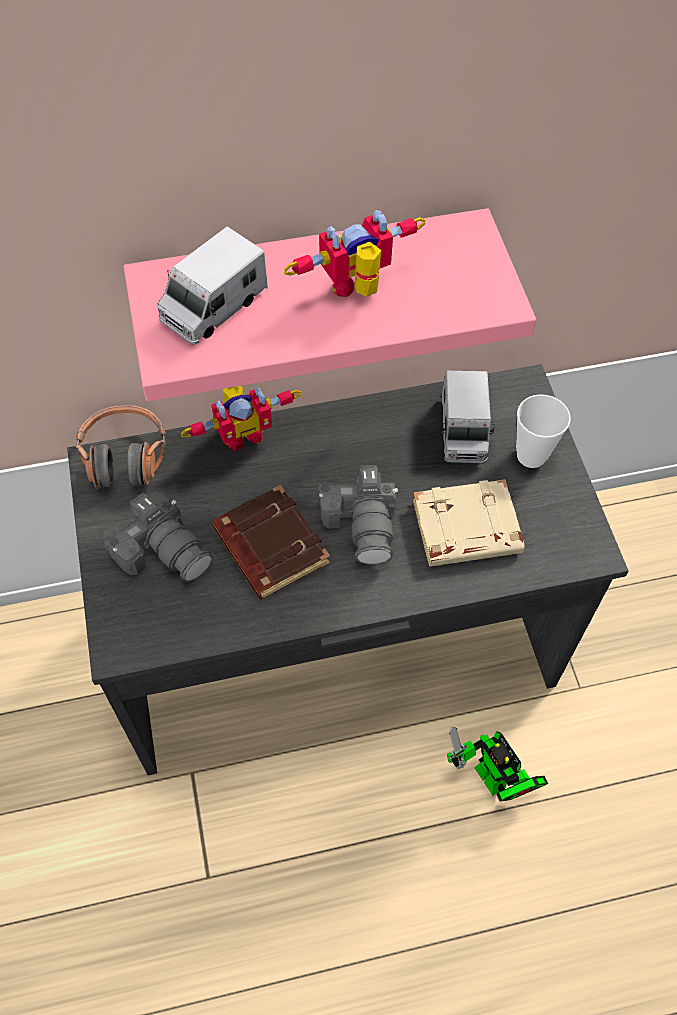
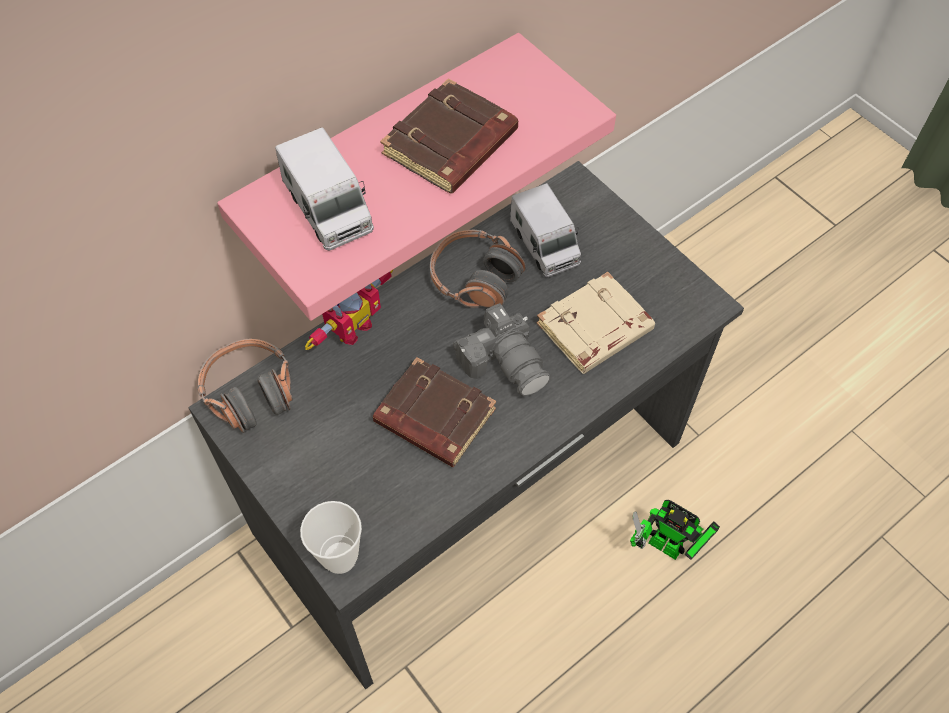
camera: 25 degrees left, 0 degrees up
camera [104,492,213,582] -> none
toy truck [157,226,268,344] -> toy truck turned 45 degrees counterclockwise [275,128,374,251]
toy robot [283,210,426,297] -> brown book [380,78,518,194]
cup [516,394,571,468] -> cup moved to [300,501,362,574]
none -> headphones [430,230,526,308]

